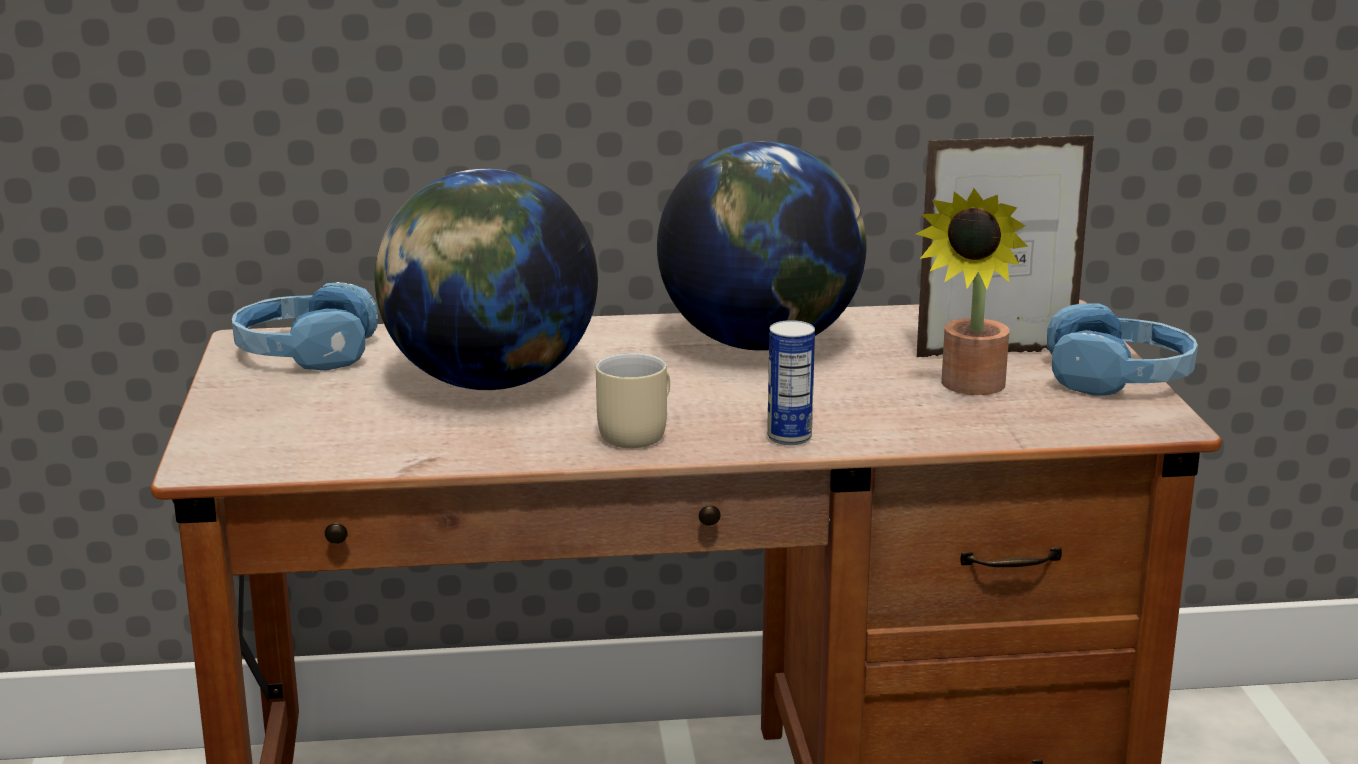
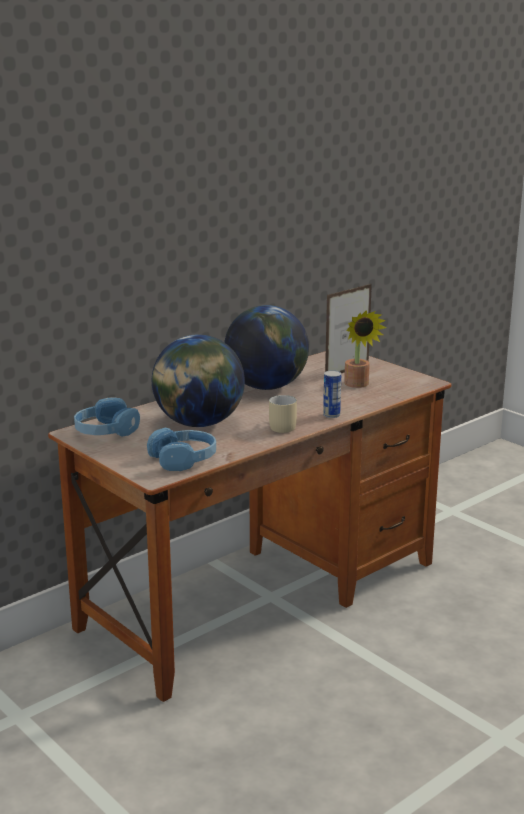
camera: 35 degrees left, 0 degrees up
blue headphones [1047,303,1198,395] -> blue headphones moved to [147,428,216,471]

